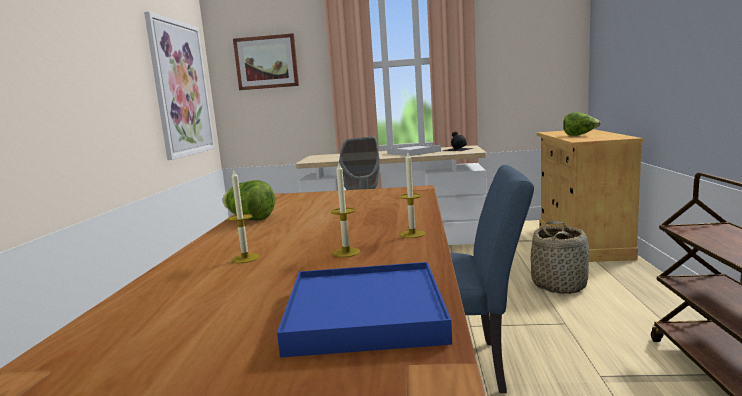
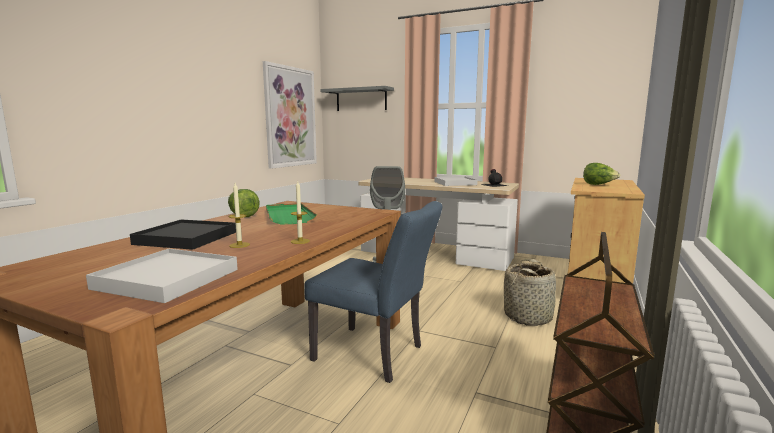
camera: 20 degrees right, 0 degrees up
candle [228,170,260,263] -> black tray [130,219,236,250]
picture [233,33,299,90] -> grey shelf [320,86,394,111]
blue tray [277,262,452,357] -> white tray [86,249,238,303]
none -> green tray [266,203,317,224]

